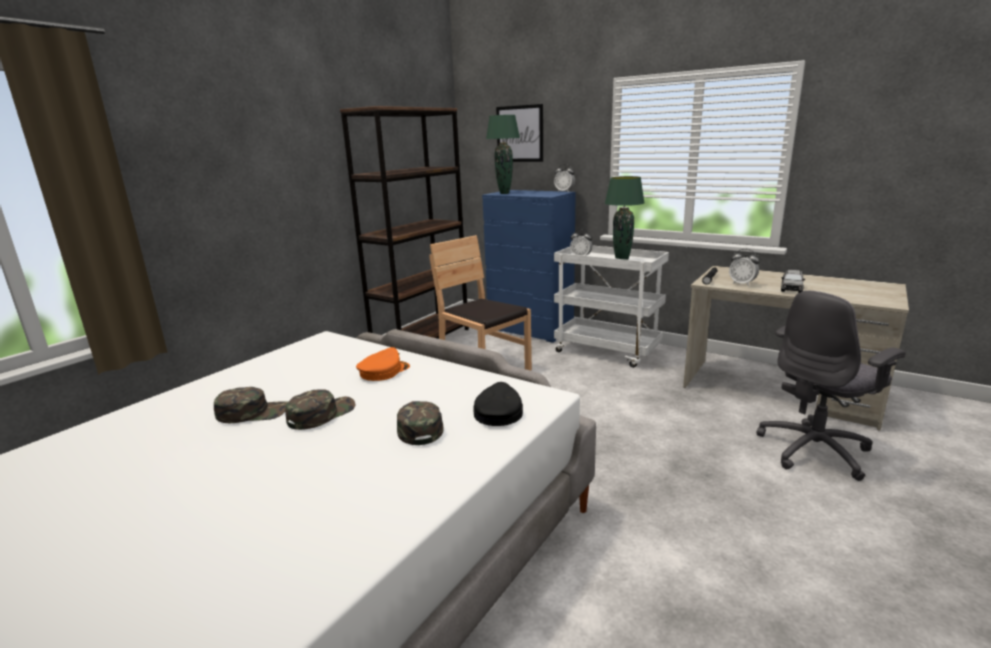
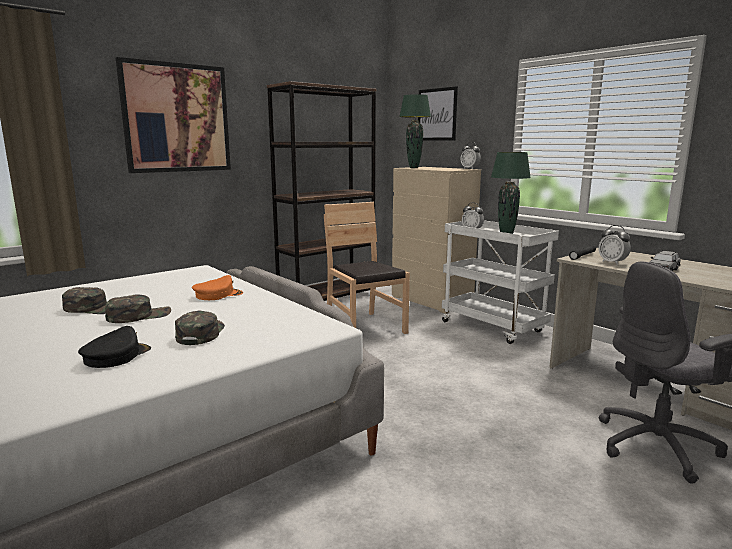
camera: 15 degrees right, 5 degrees down
black cap [473,382,523,426] -> black cap moved to [78,326,151,368]
blue dresser [482,190,576,343] -> beige dresser [392,167,481,314]
none -> picture [116,57,231,173]

